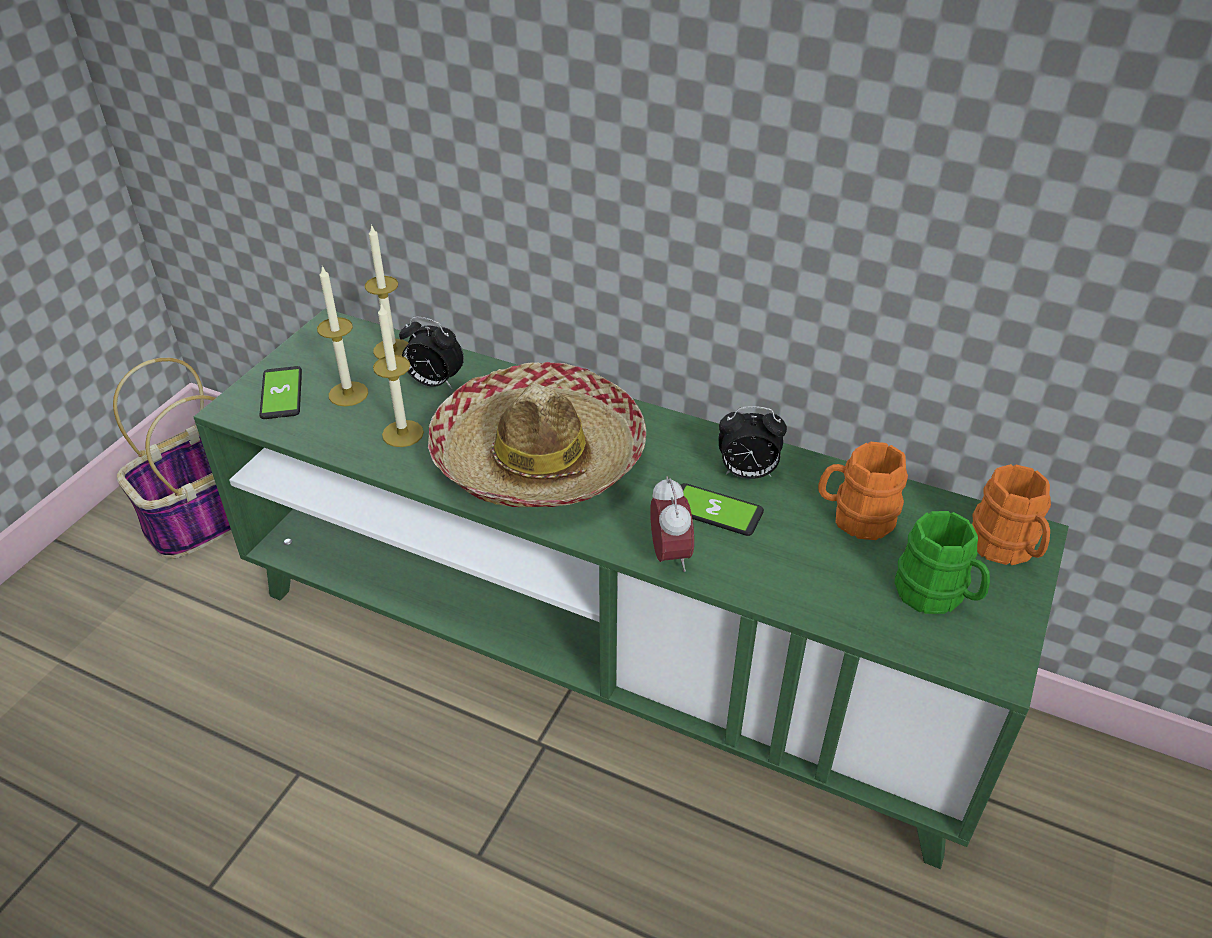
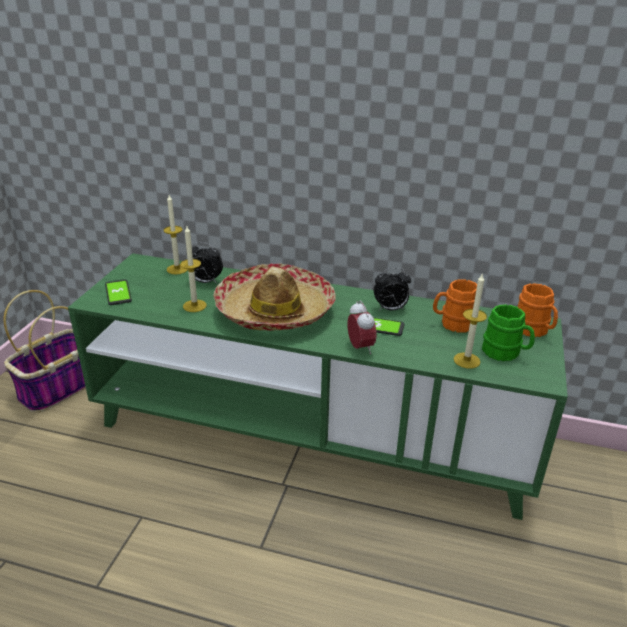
camera: 10 degrees left, 10 degrees down
candle [317,266,368,406] -> candle moved to [454,273,487,369]

